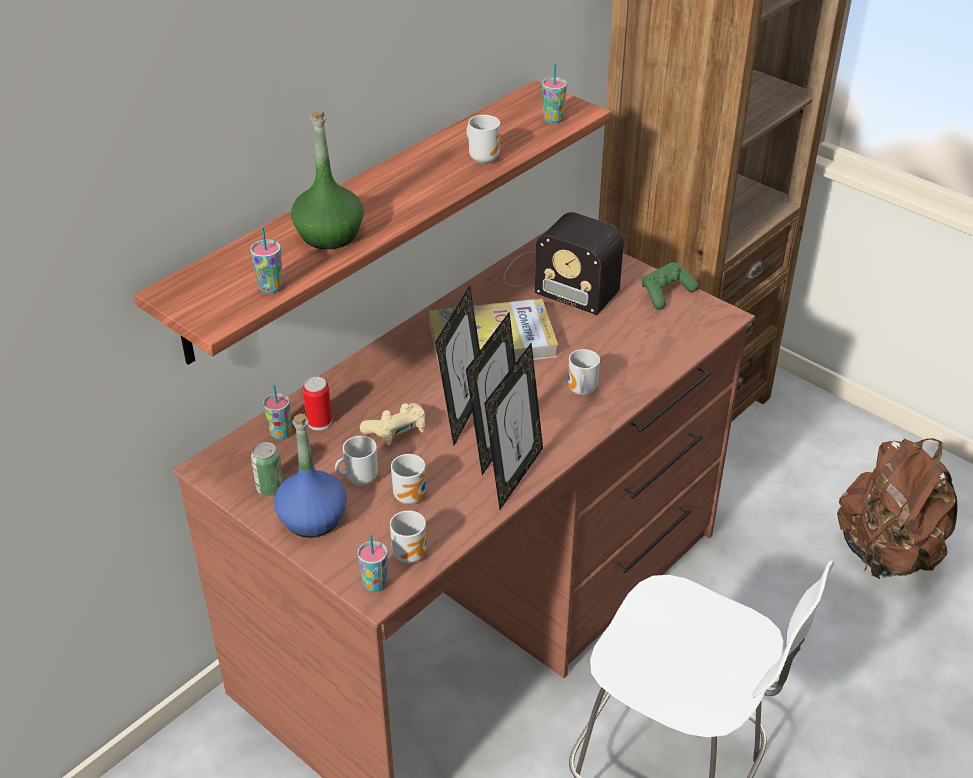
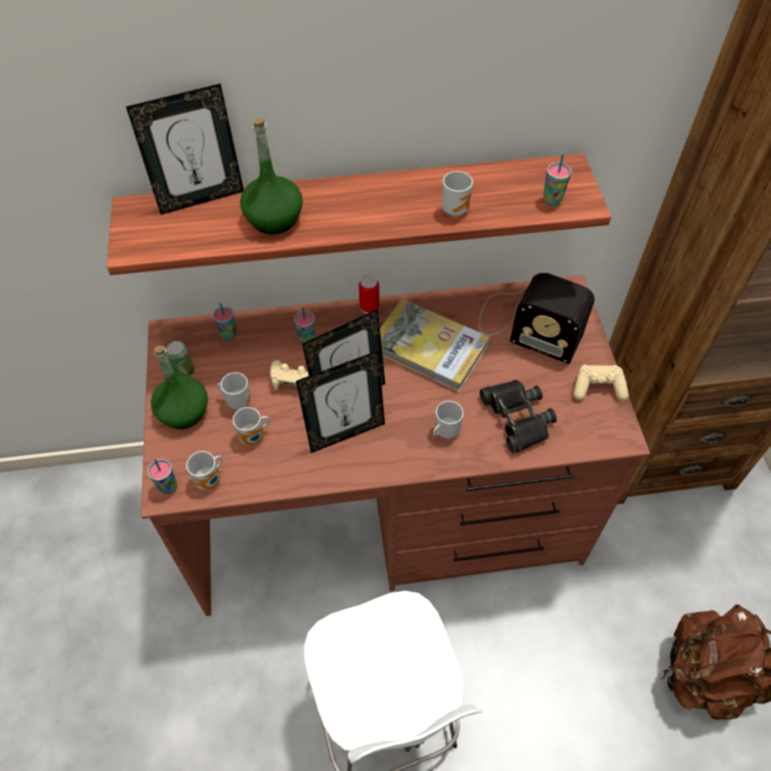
camera: 40 degrees right, 15 degrees up
cup [250,227,283,294] -> cup moved to [294,307,315,343]
blue bottle [274,413,347,538] -> green bottle [151,345,208,429]
can [302,377,332,430] -> can moved to [359,275,379,314]
picture frame [484,342,543,510] -> picture frame moved to [126,83,244,215]
radio [503,212,624,315] -> radio turned 45 degrees counterclockwise [479,273,595,364]
green game controller [642,262,699,310] -> beige game controller [573,365,629,401]
none -> black binoculars [480,380,557,454]

